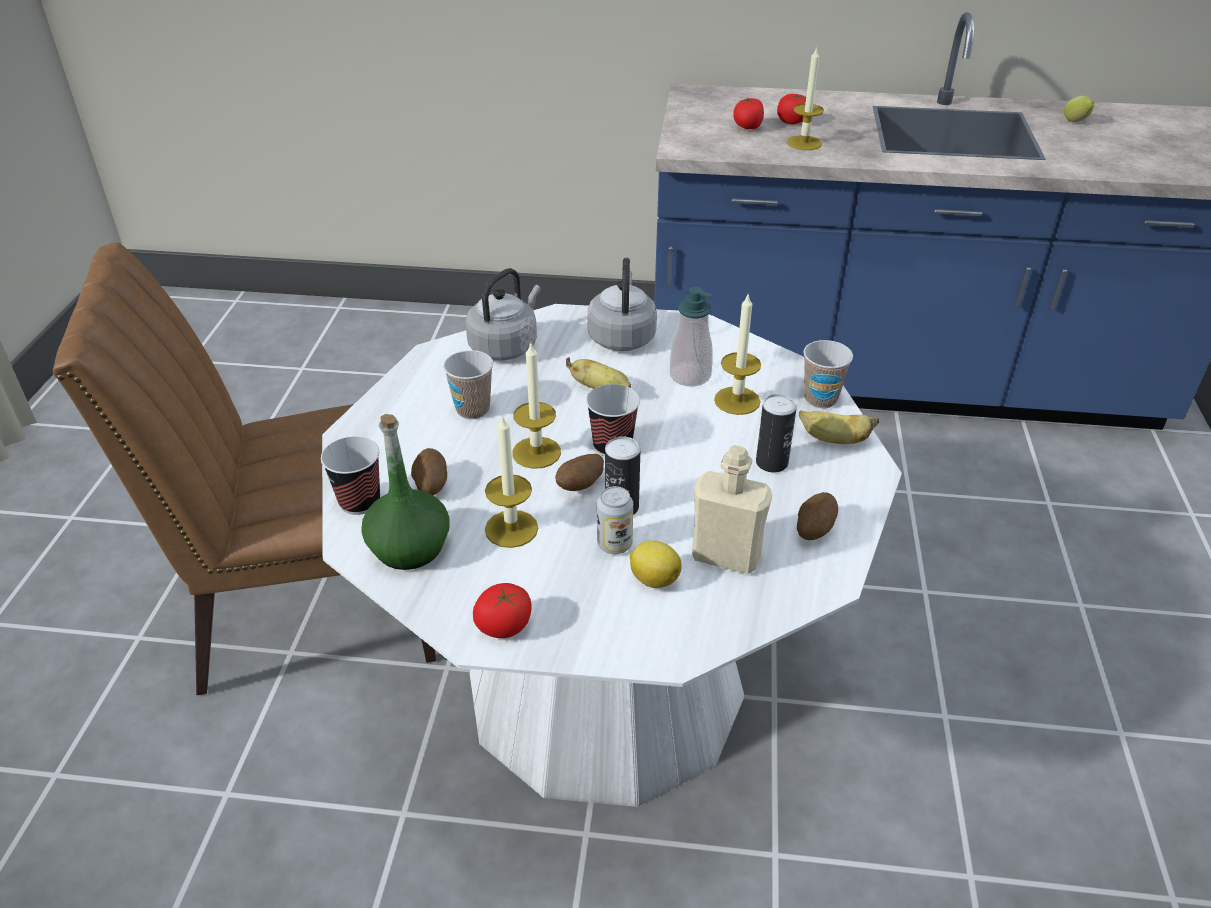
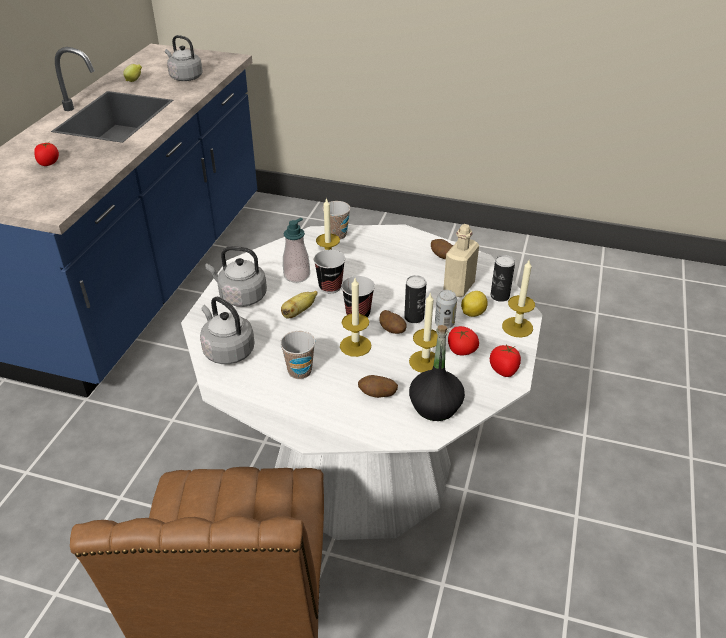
camera: 80 degrees left, 0 degrees up
cup [321,436,380,515] -> cup moved to [314,250,345,293]
green bottle [361,414,450,570] -> black bottle [409,325,465,421]
tomato [733,98,764,129] -> tomato moved to [448,326,479,355]
can [756,394,797,472] -> can moved to [491,255,515,302]
candle [787,46,824,150] -> candle moved to [502,260,535,337]
banana [799,410,879,444] -> none
none -> grey kettle [165,35,203,81]

